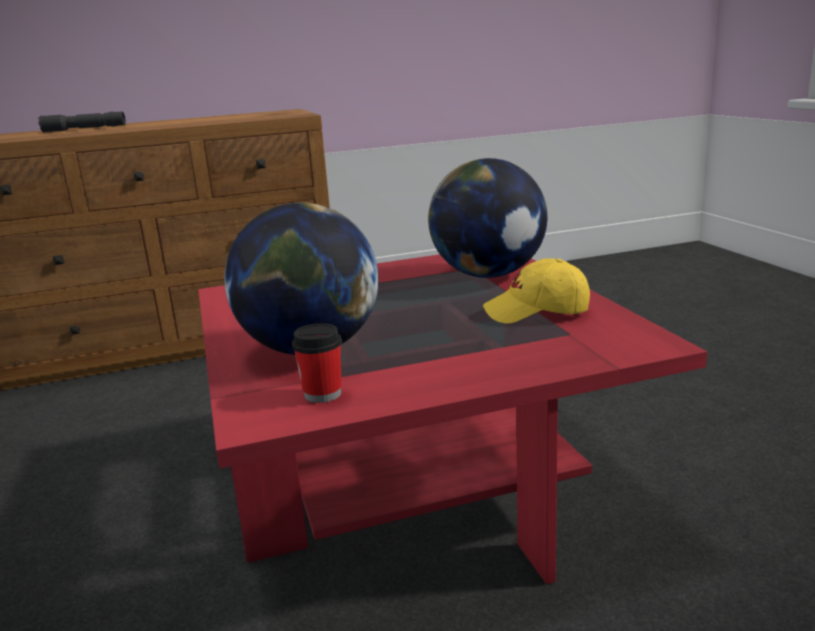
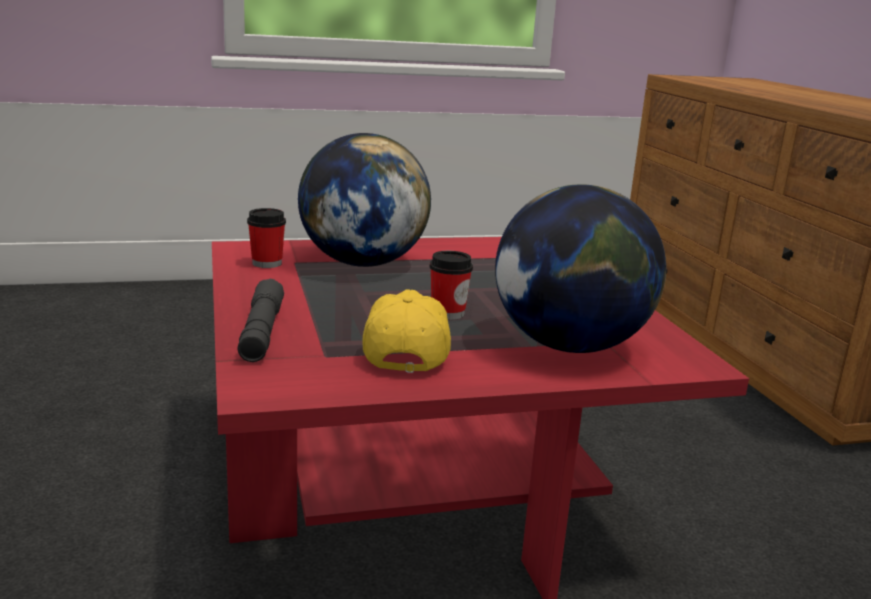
camera: 90 degrees right, 0 degrees up
grey flashlight [38,111,126,132] -> grey flashlight moved to [238,279,284,362]
none -> cup [430,251,473,320]

